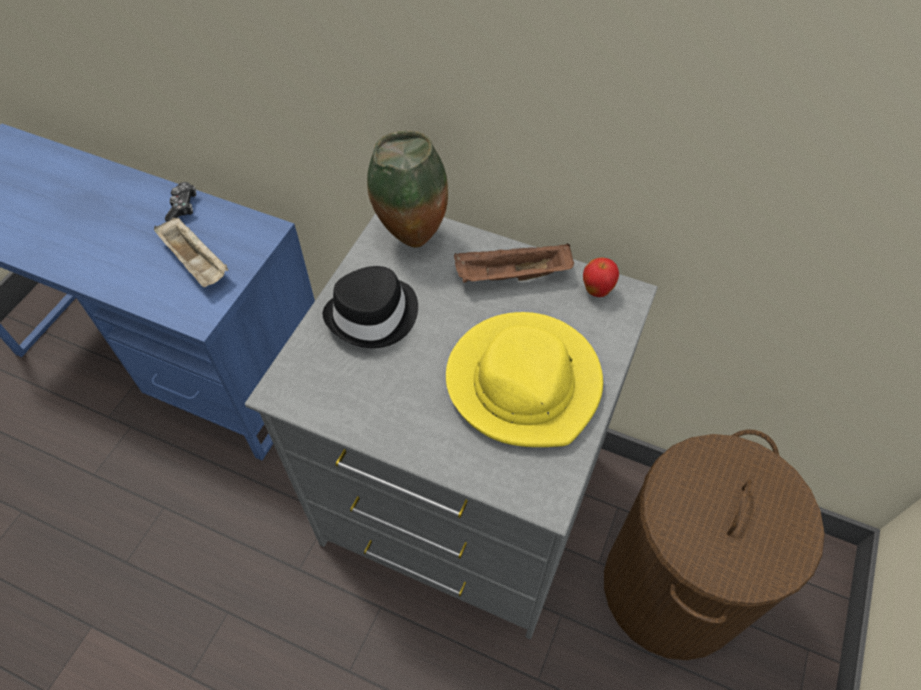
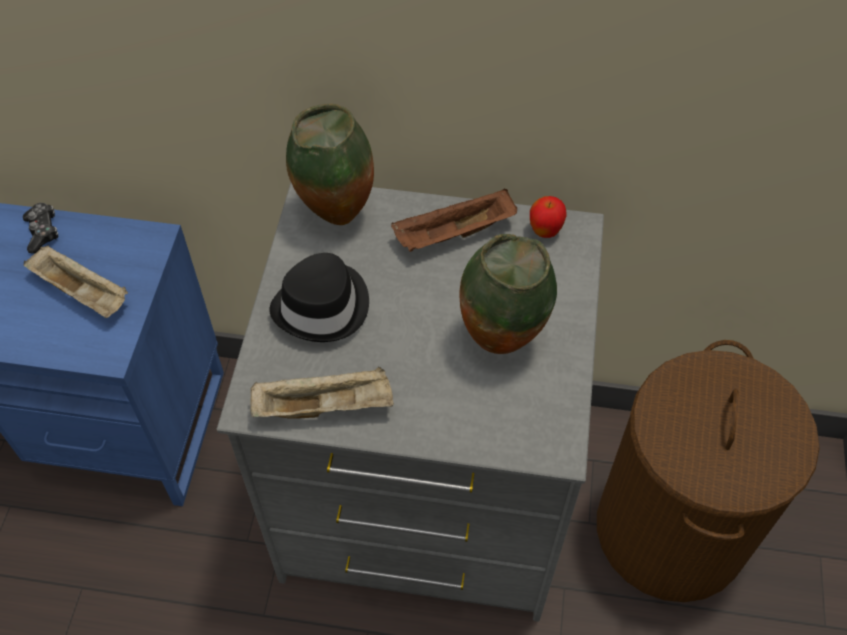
camera: 15 degrees left, 0 degrees up
yellow hat [446,312,603,447] -> vase [460,234,557,354]
none -> beige tray [250,367,394,419]

